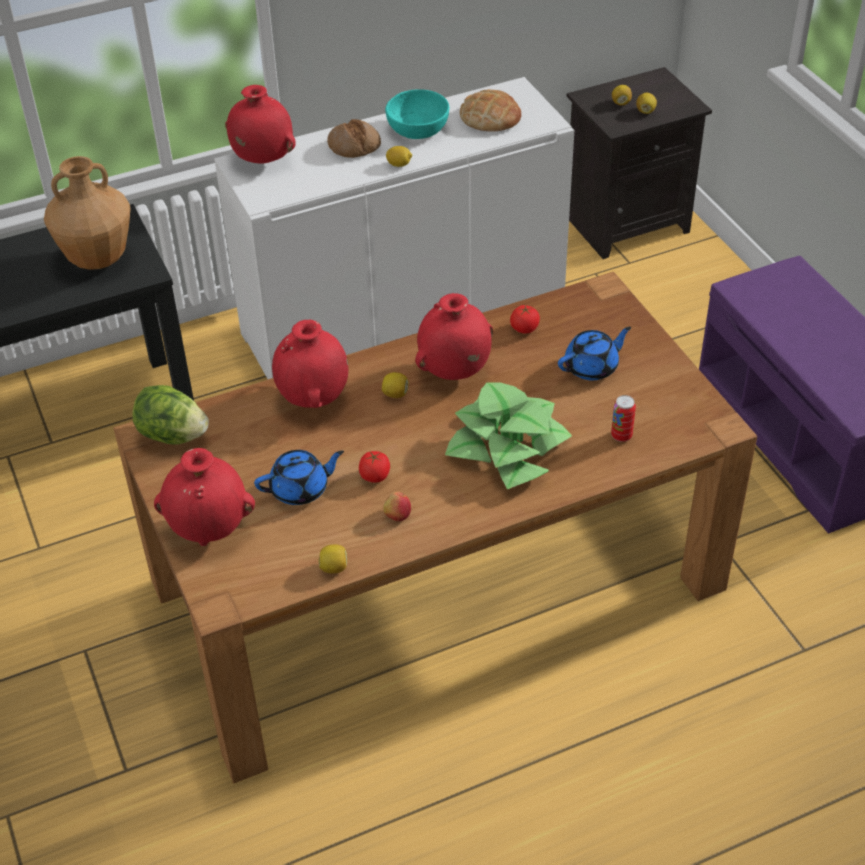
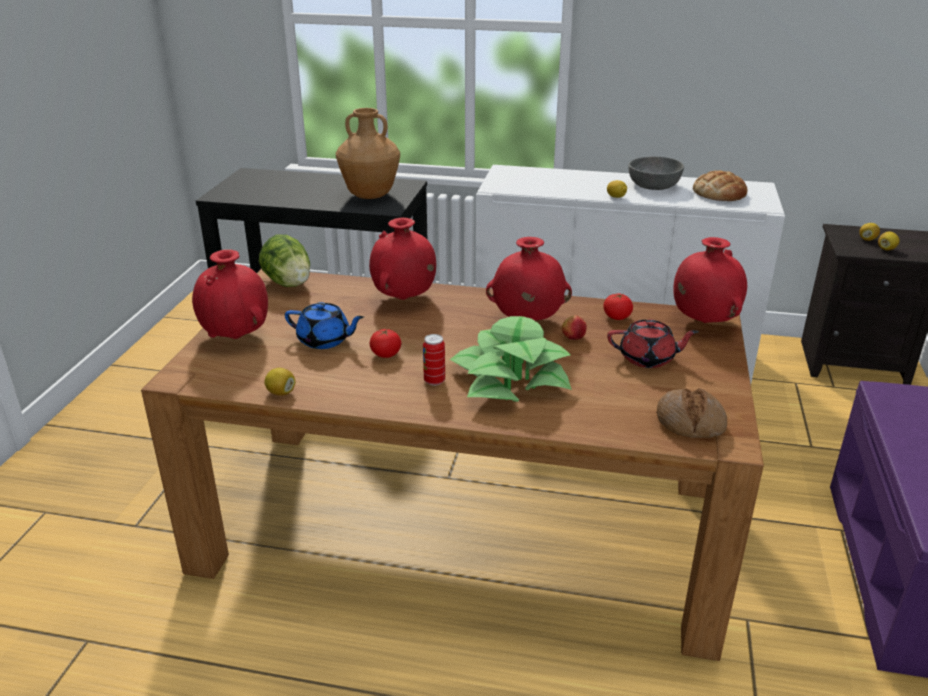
camera: 35 degrees right, 15 degrees down
red vase [225,85,296,163] -> red vase moved to [674,237,747,323]
bread [327,119,381,158] -> bread moved to [656,388,727,438]
lemon [382,372,409,398] -> none
apple [383,492,411,521] -> apple moved to [562,315,587,340]
turquoise bowl [385,89,449,139] -> grey bowl [628,156,684,190]
blue teapot [558,327,631,381] -> red teapot [607,319,699,368]
can [611,395,636,442] -> can moved to [423,334,445,386]

